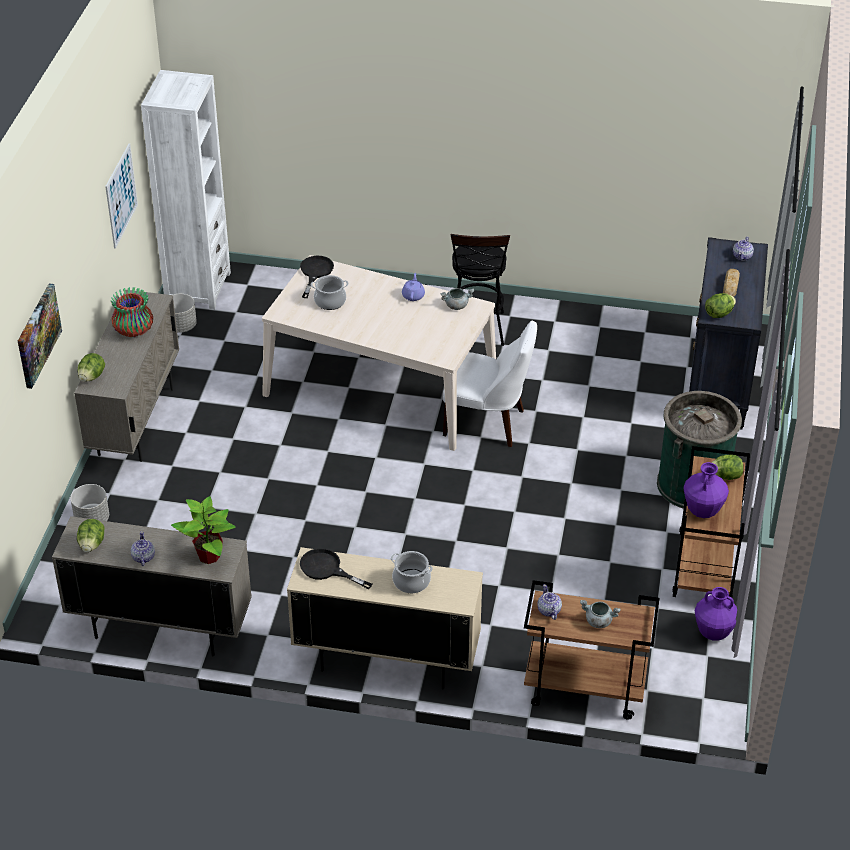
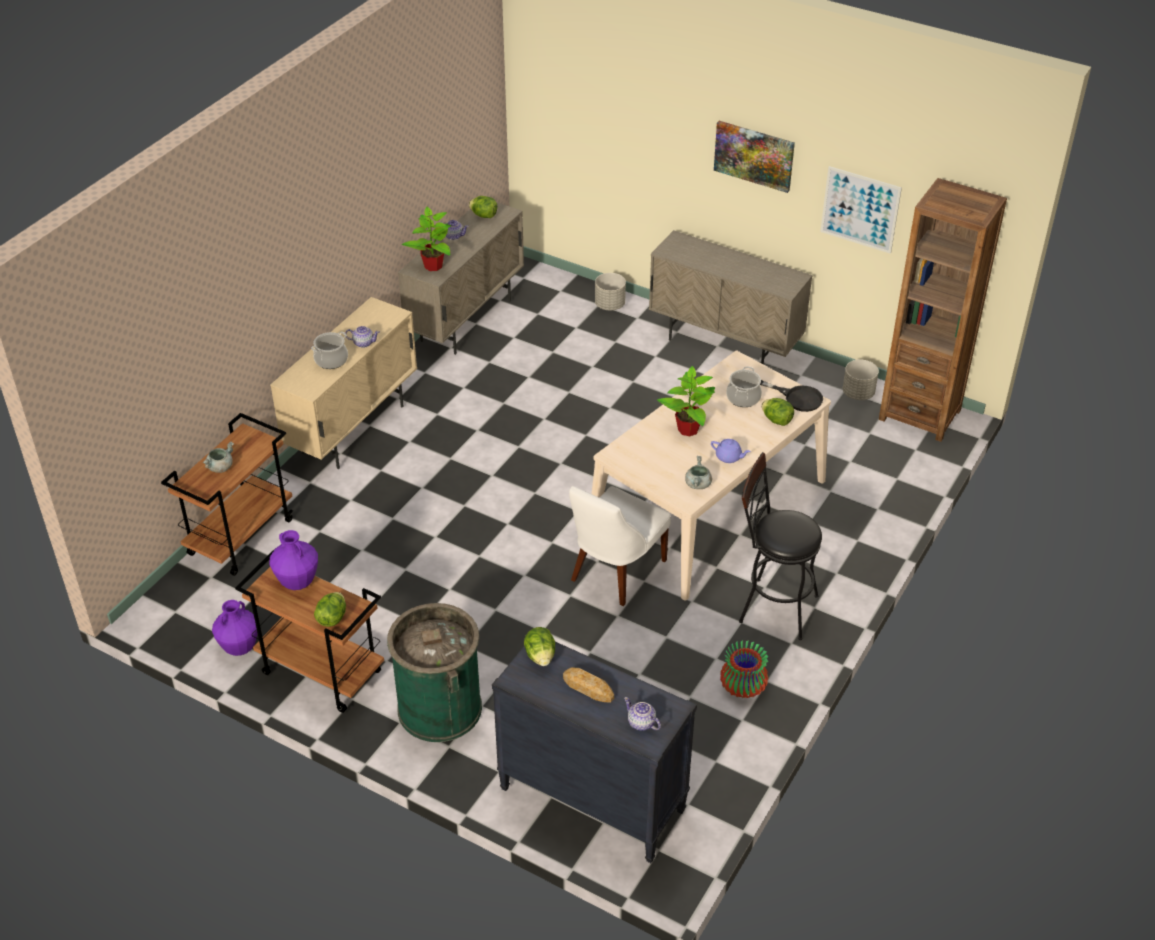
camera: 110 degrees right, 0 degrees up
picture [18,283,62,389] -> picture moved to [714,121,795,193]
lettuce [78,353,105,382] -> lettuce moved to [761,398,794,426]
vase [111,287,153,337] -> vase moved to [720,640,768,698]
white bookcase [141,70,231,310] -> brown bookcase [879,178,1007,442]
black frying pan [300,548,372,589] -> none
teapot [537,584,562,620] -> teapot moved to [345,326,380,348]
none -> potted plant [657,366,715,436]

